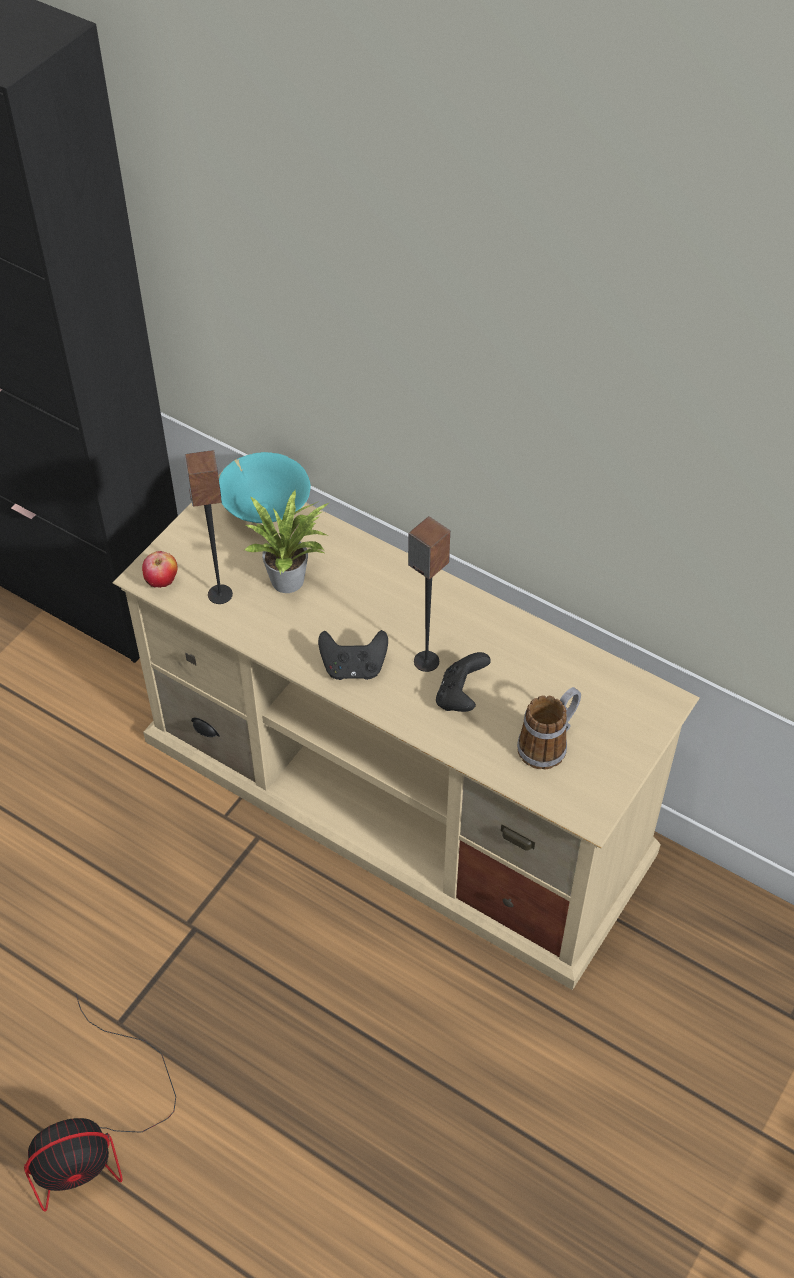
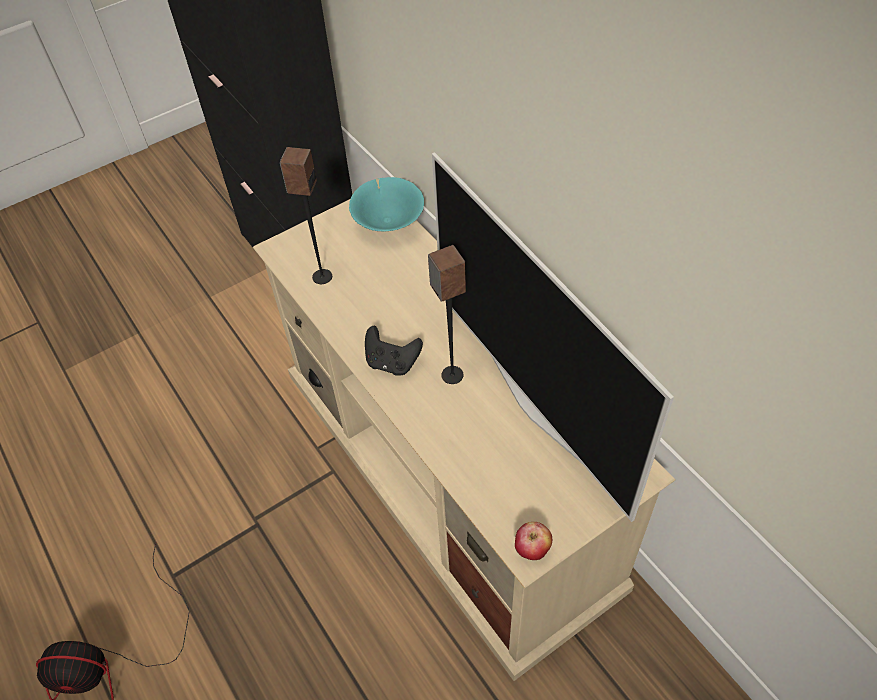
camera: 25 degrees right, 0 degrees up
apple [142,551,178,588] -> apple moved to [515,522,552,560]
potted plant [243,489,328,593] -> none
black game controller [436,652,491,712] -> none
mug [517,687,581,769] -> none
none -> television [432,152,674,522]

